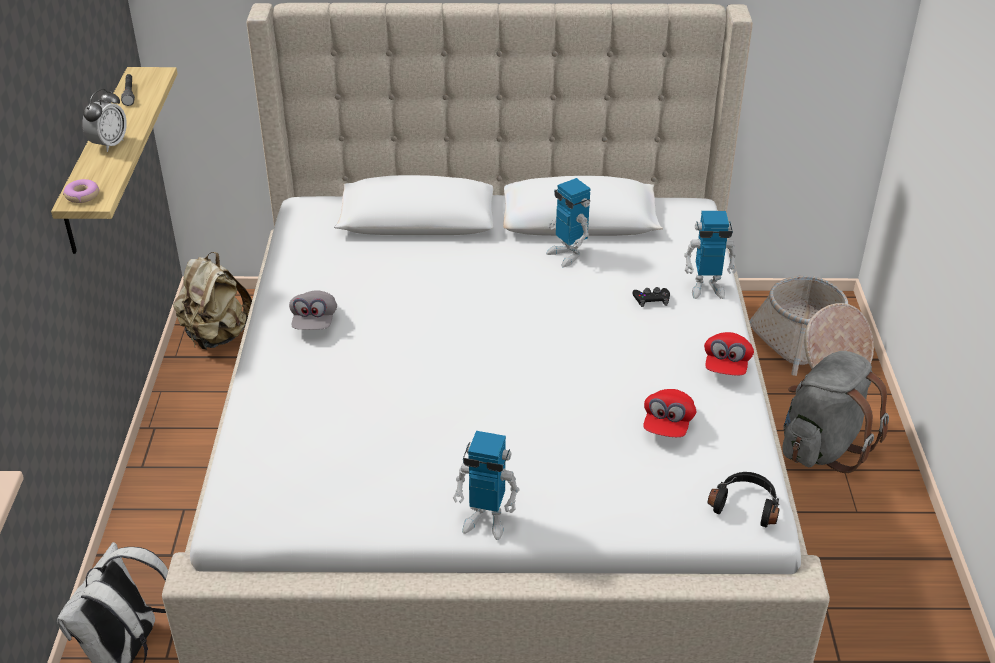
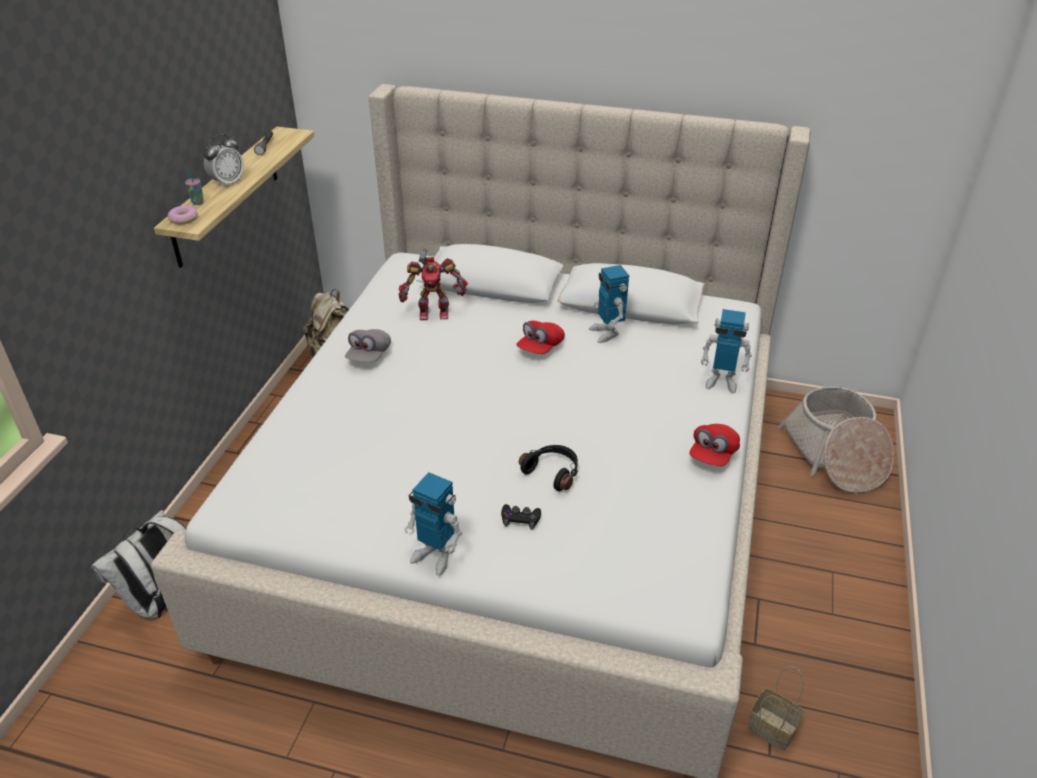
camera: 15 degrees right, 0 degrees up
black game controller [633,287,670,307] -> black game controller moved to [501,504,541,530]
red cap [643,389,696,437] -> red cap moved to [516,321,565,354]
black headphones [708,472,780,527] -> black headphones moved to [519,445,578,492]
grey backpack [782,351,889,473] -> none
none -> cup [185,170,204,205]
none -> toy robot [399,248,468,320]
none -> basket [748,666,805,751]

